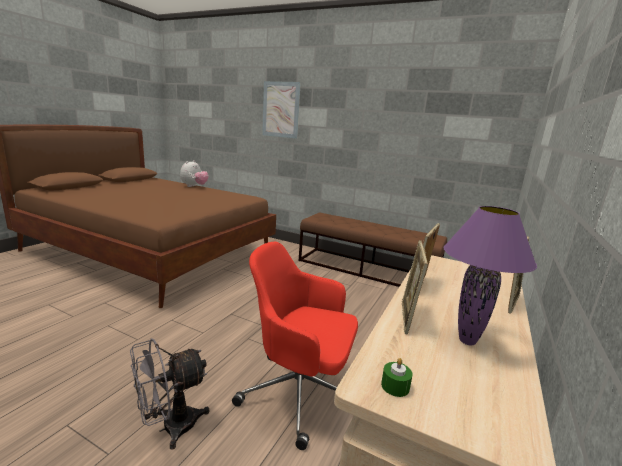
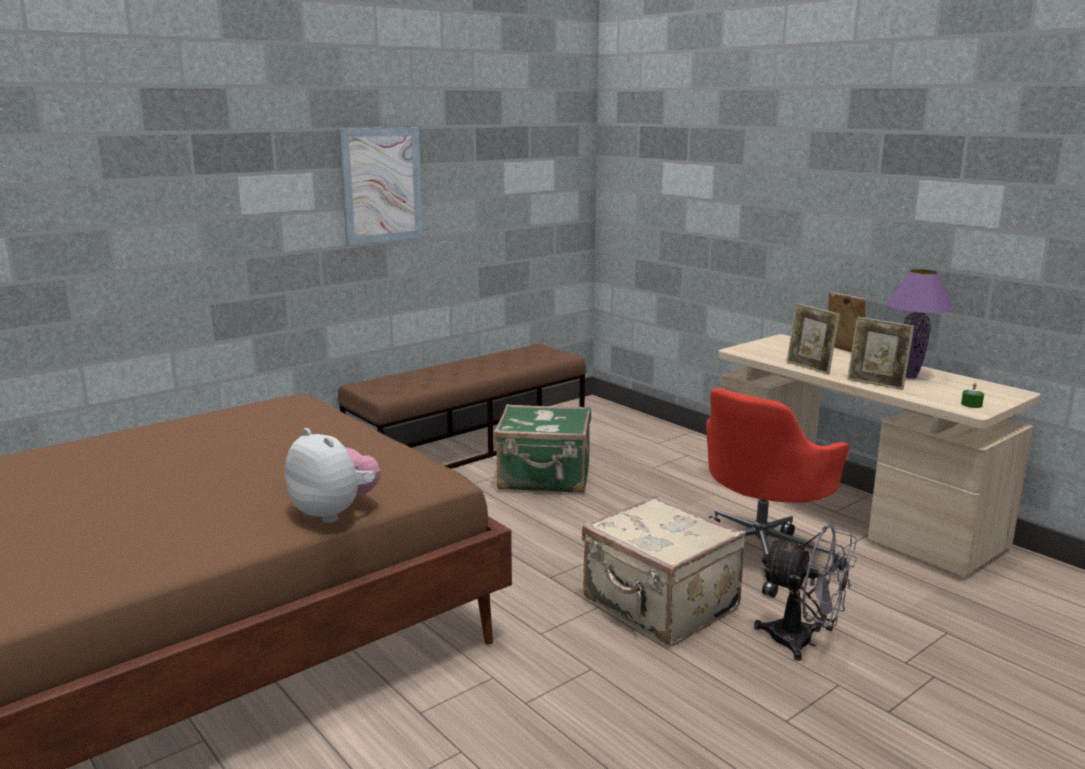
camera: 65 degrees left, 0 degrees up
grey fan [130,338,209,450] -> grey fan turned 45 degrees counterclockwise [754,525,857,661]
plush toy [180,160,209,187] -> plush toy moved to [285,428,381,523]
picture [262,81,301,139] -> picture moved to [339,127,423,246]
none -> green suitcase [494,404,591,493]
none -> beige suitcase [582,495,746,646]

